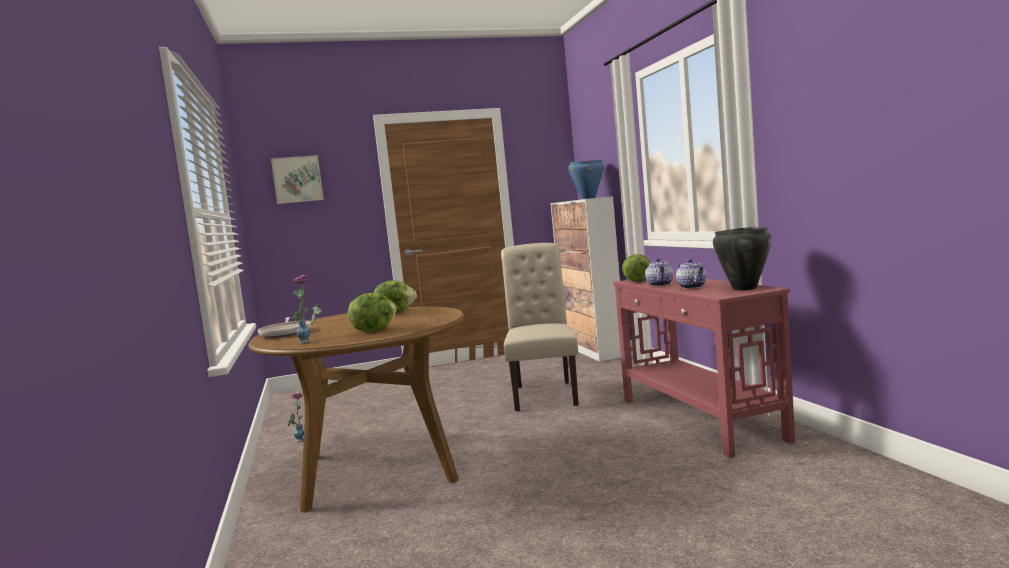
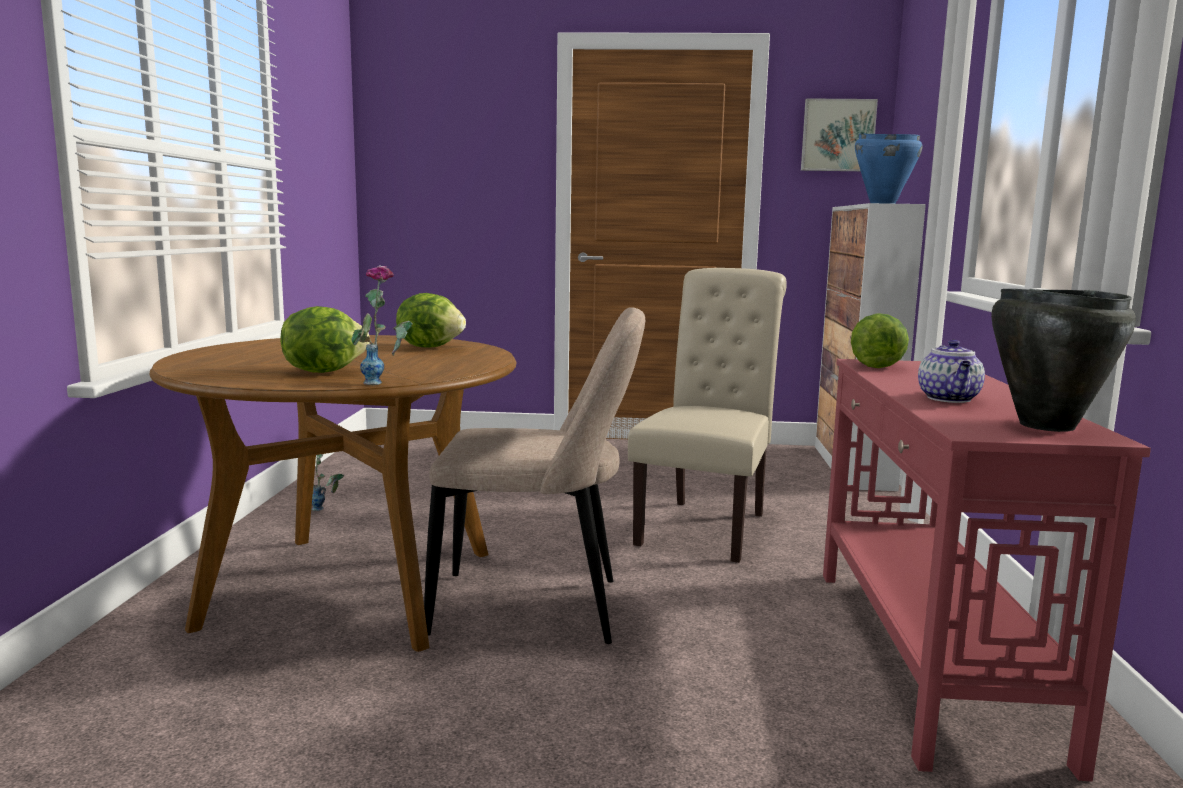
camera: 20 degrees right, 5 degrees up
frying pan [258,317,311,338] -> none
picture [271,155,324,204] -> picture moved to [801,98,878,171]
vase [293,275,322,343] -> vase moved to [352,265,413,385]
teapot [645,258,674,286] -> none
none -> beige chair [424,307,645,644]

